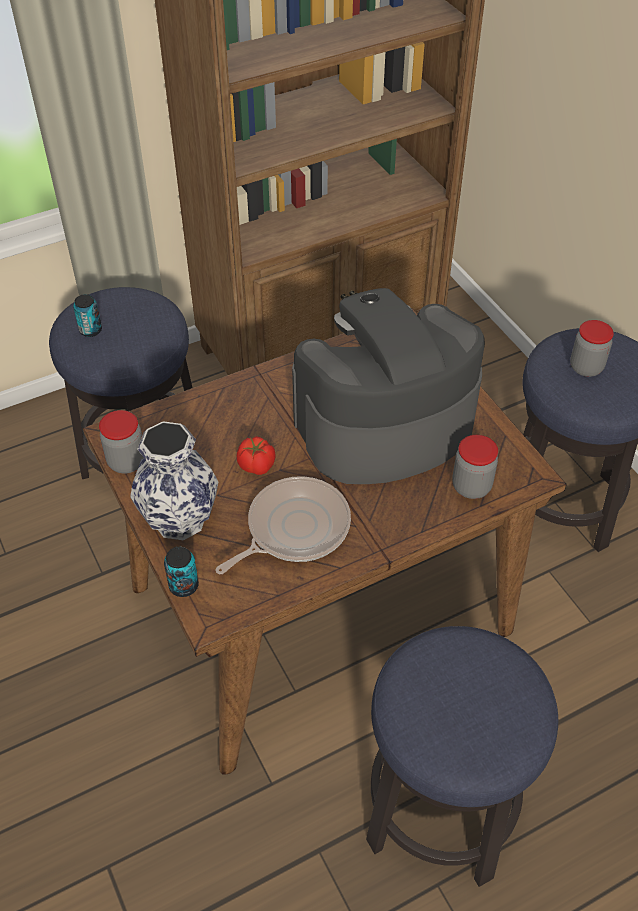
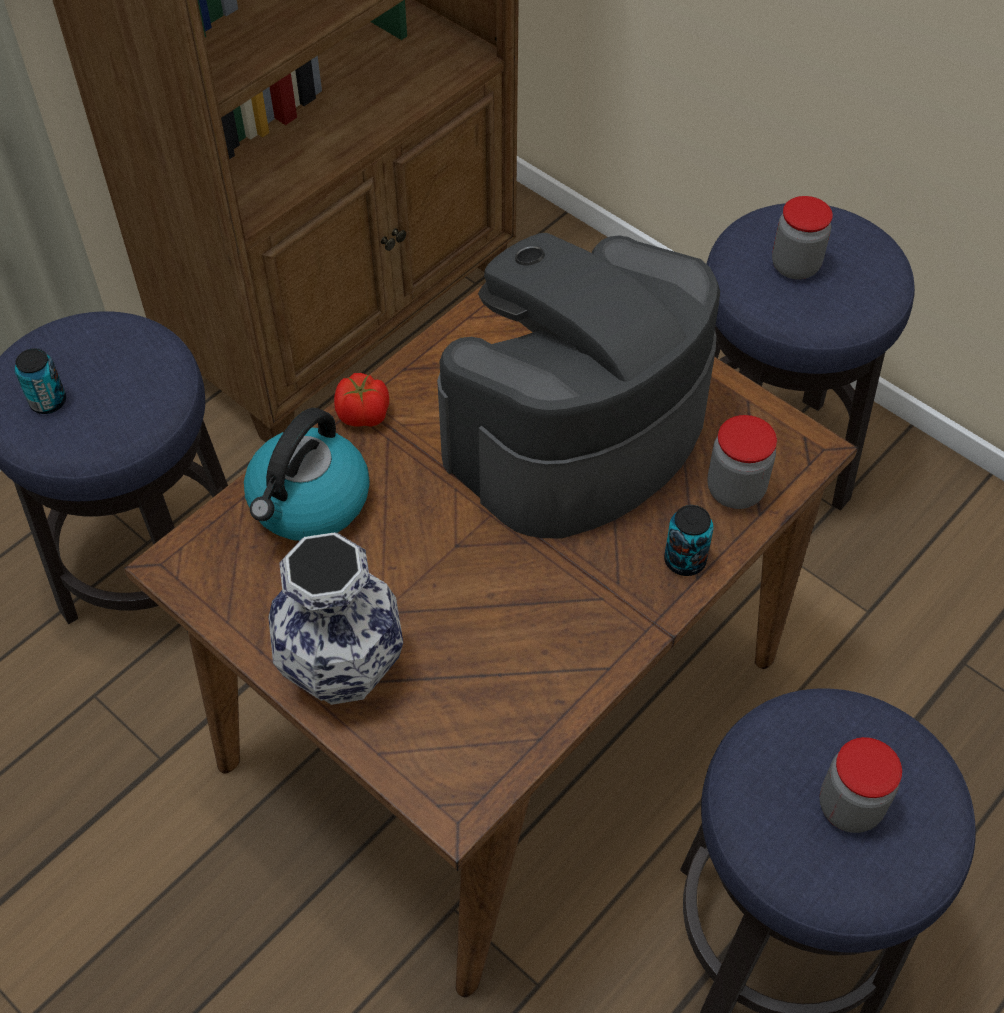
camera: 20 degrees left, 5 degrees up
jar [99,410,144,473] -> jar moved to [819,737,902,833]
can [164,547,199,597] -> can moved to [664,505,714,576]
frying pan [215,476,351,575] -> none
tomato [237,436,276,475] -> tomato moved to [334,373,389,427]
none -> kettle [244,408,370,541]

